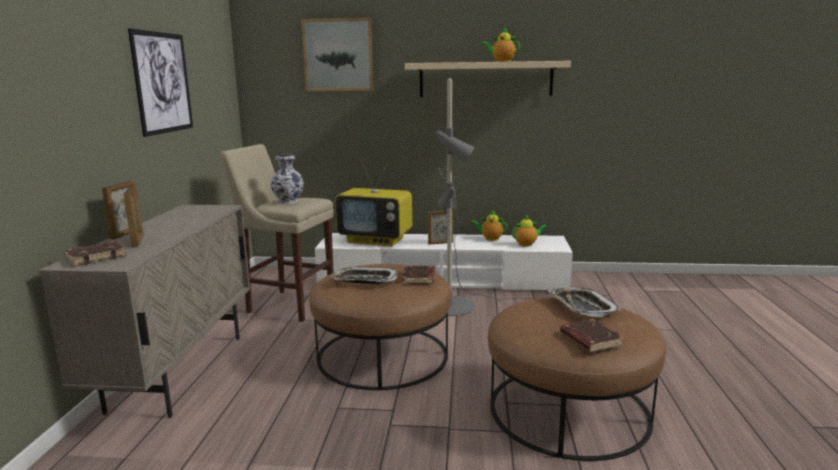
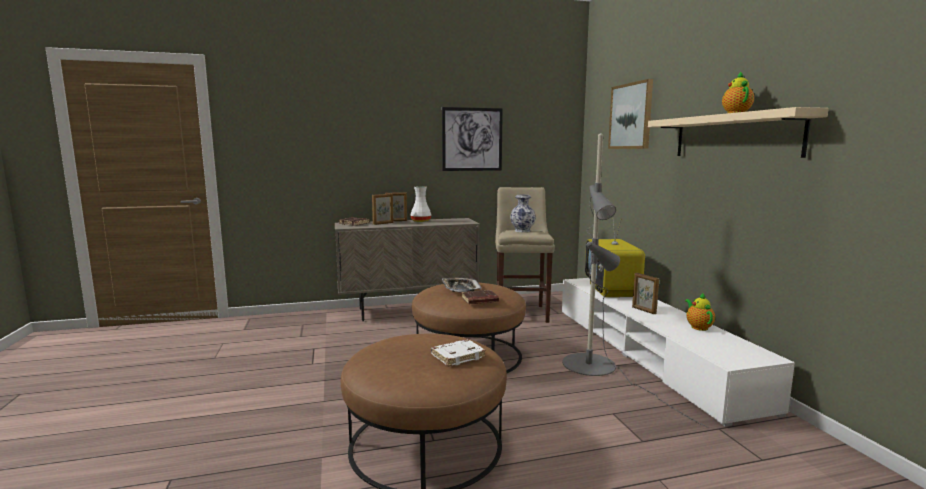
camera: 70 degrees right, 5 degrees down
teapot [512,214,547,247] -> none
tray [549,287,621,317] -> white book [431,339,486,367]
brown book [560,319,624,352] -> none
none -> white vase [410,186,431,222]

